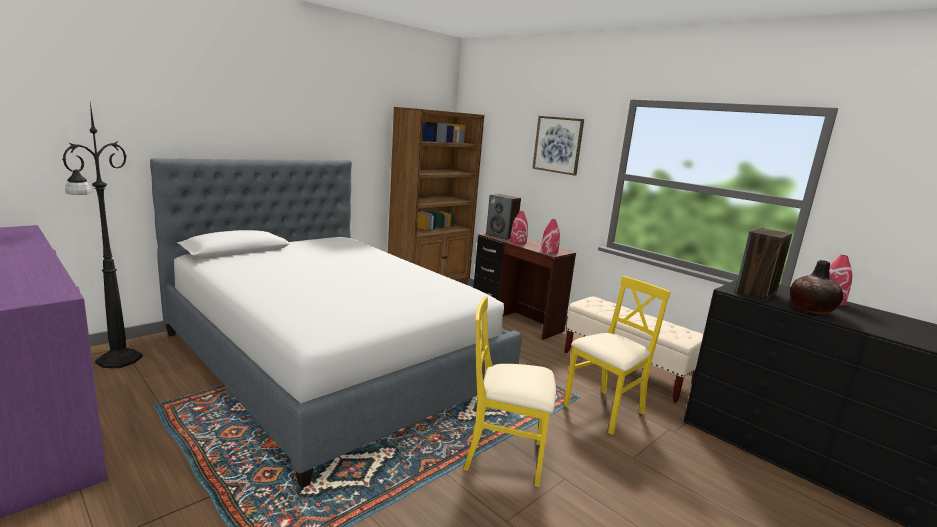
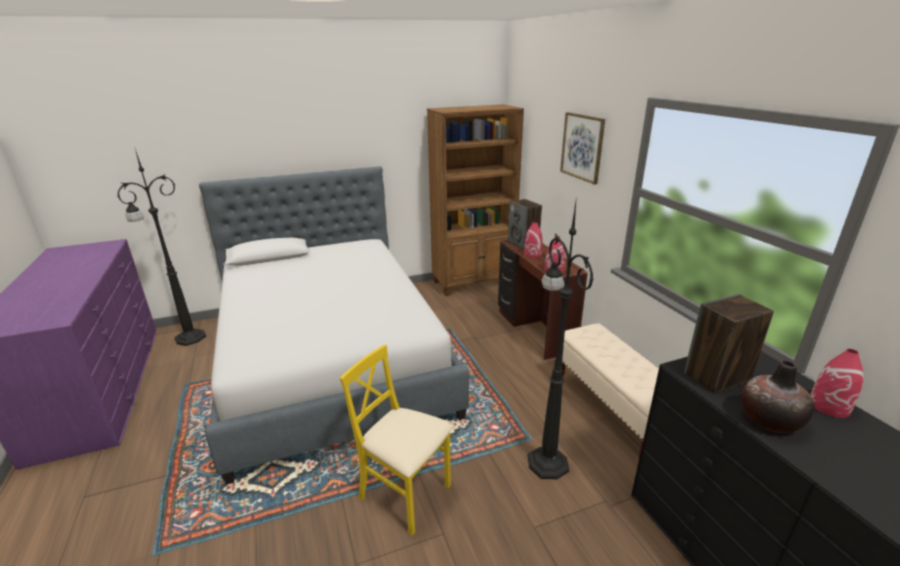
camera: 25 degrees right, 10 degrees up
yellow chair [564,276,671,435] -> black floor lamp [528,202,594,479]

